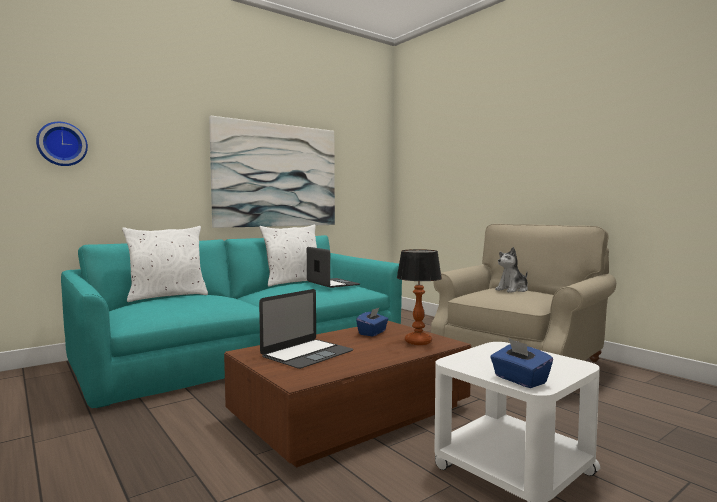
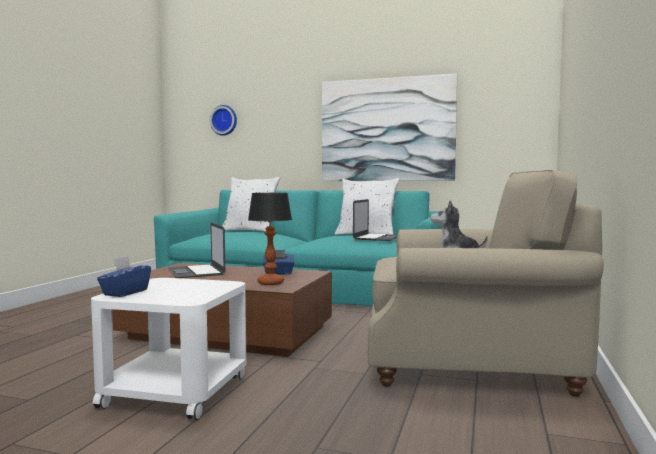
camera: 55 degrees right, 0 degrees up
laptop [259,289,353,369] -> laptop turned 60 degrees clockwise [168,223,225,278]

